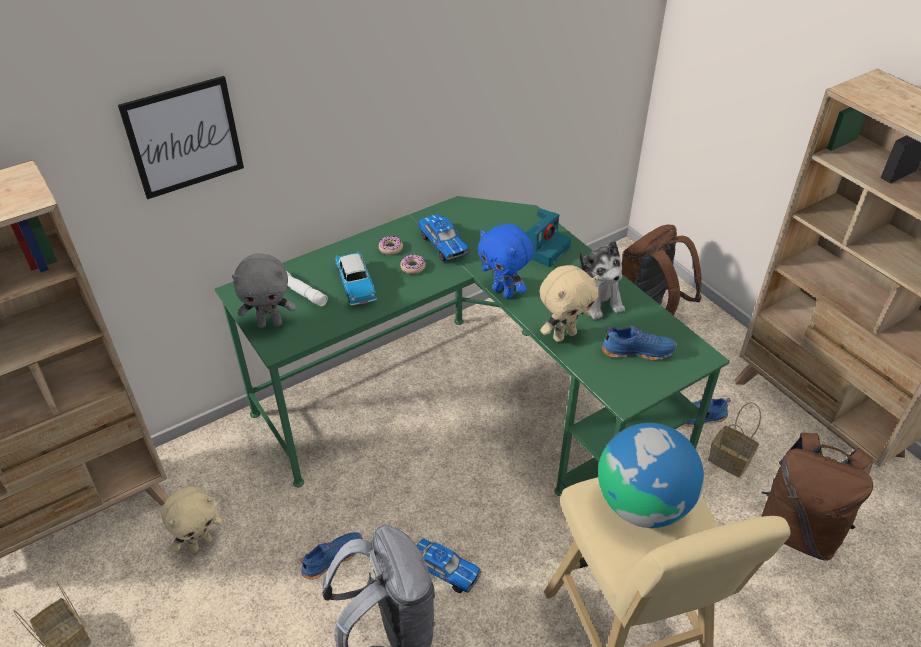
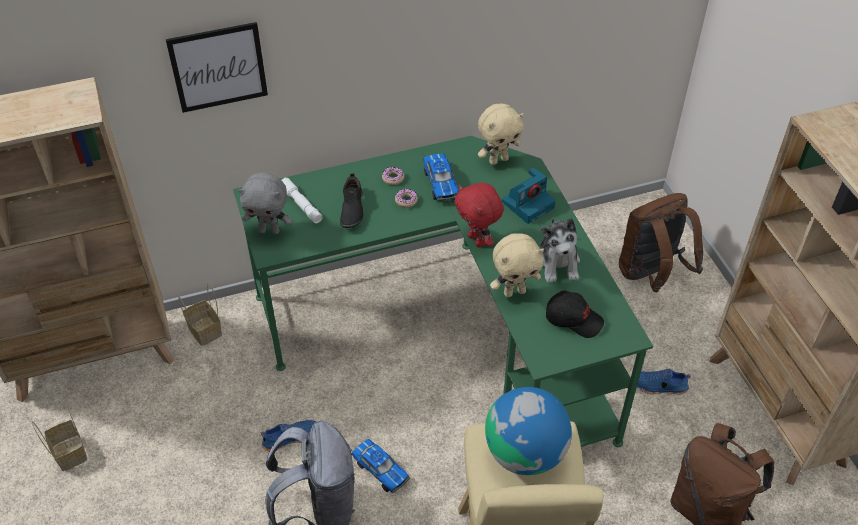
camera: 15 degrees right, 5 degrees up
beige plush toy [161,487,223,552] -> beige plush toy moved to [478,104,524,165]
toy car [335,251,377,305] -> black shoe [340,173,363,228]
blue plush toy [478,224,533,299] -> red plush toy [455,183,504,248]
blue shoe [601,326,677,360] -> black cap [546,291,604,338]
basket [708,402,761,477] -> basket moved to [179,283,222,346]

